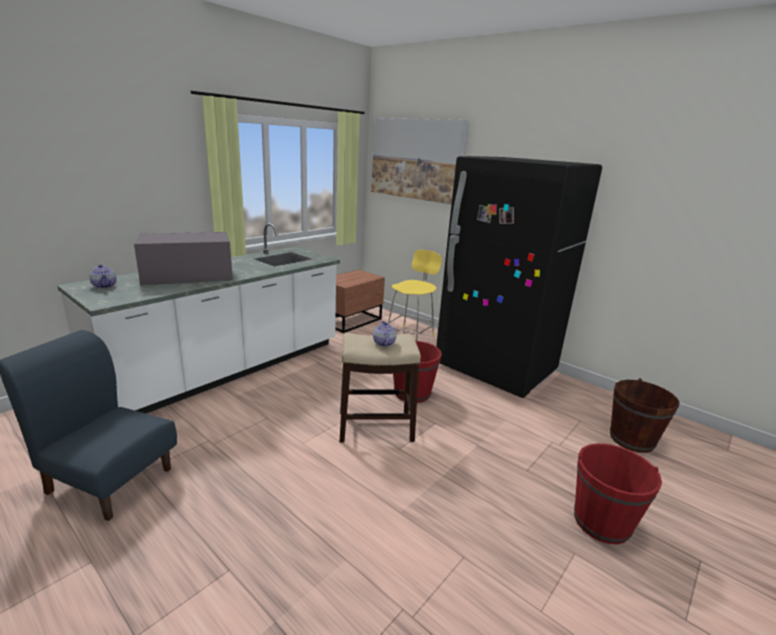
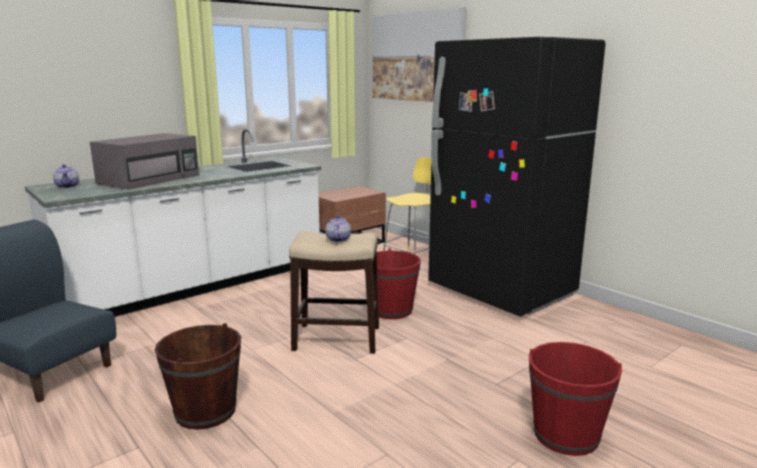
camera: 10 degrees right, 5 degrees down
grey microwave [134,232,233,285] -> grey microwave turned 135 degrees clockwise [90,133,199,190]
brown bucket [610,378,680,453] -> brown bucket moved to [154,323,241,430]

